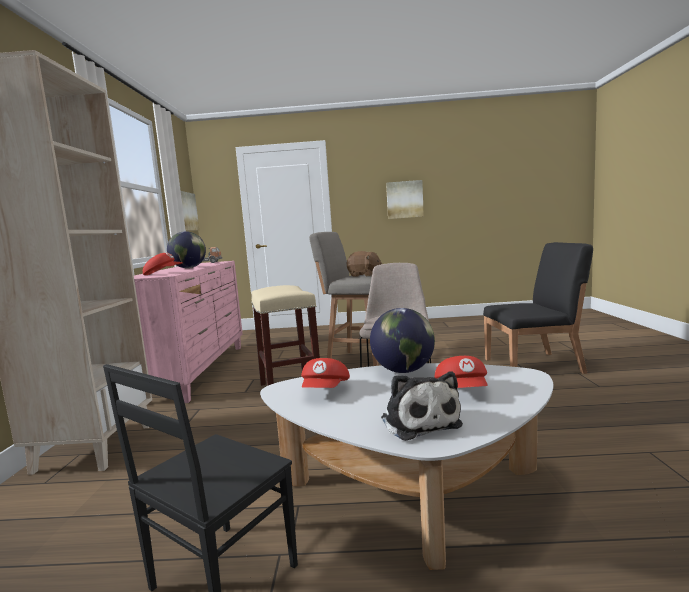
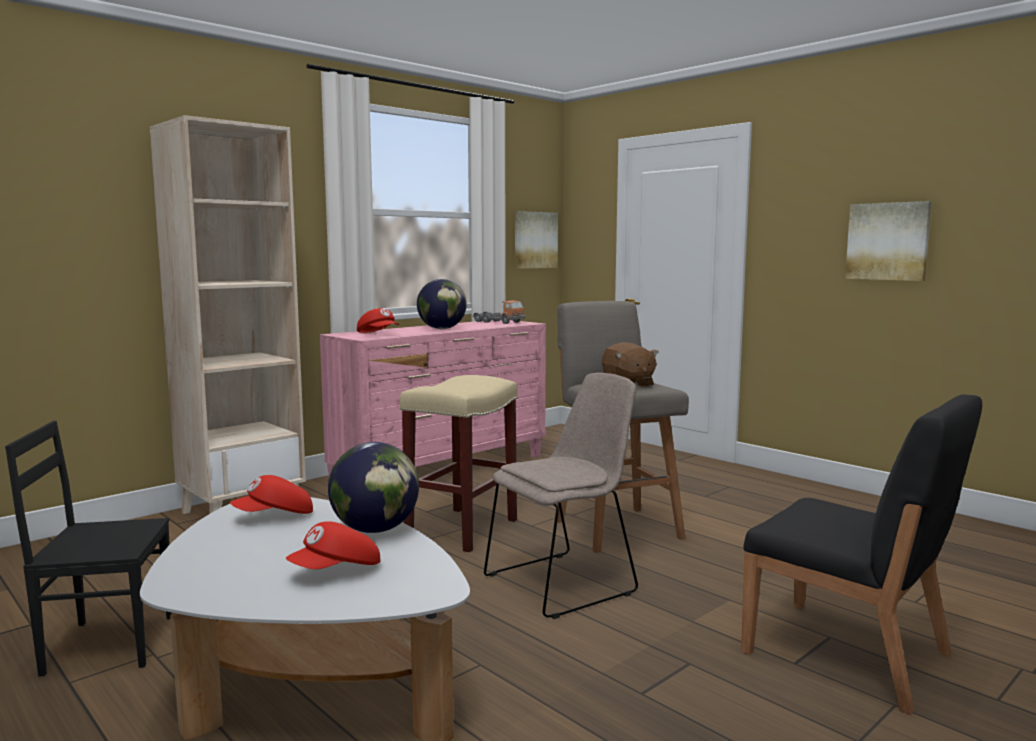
camera: 45 degrees right, 0 degrees up
plush toy [381,371,463,441] -> none

